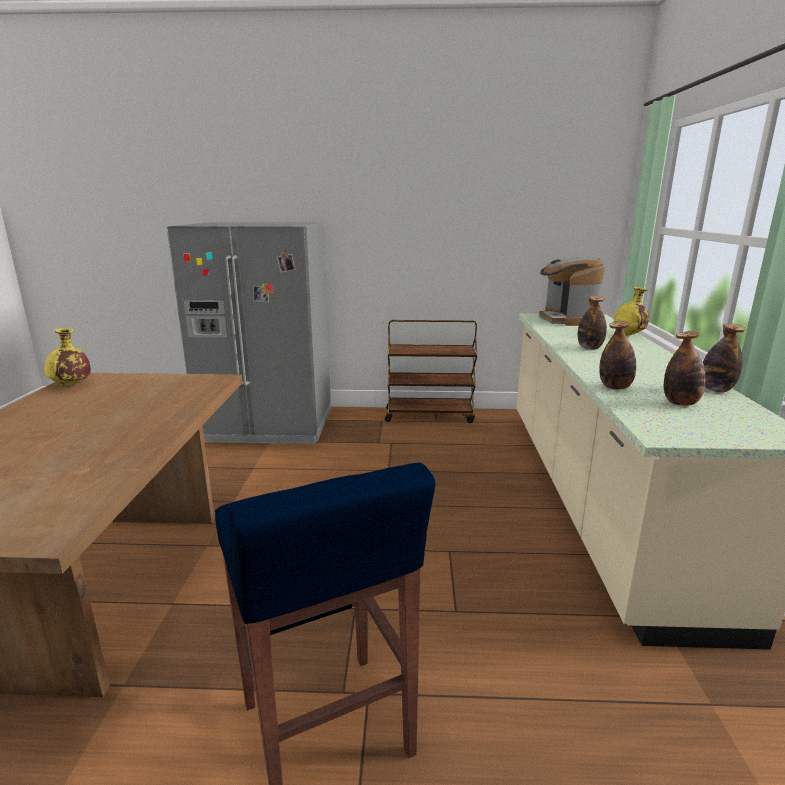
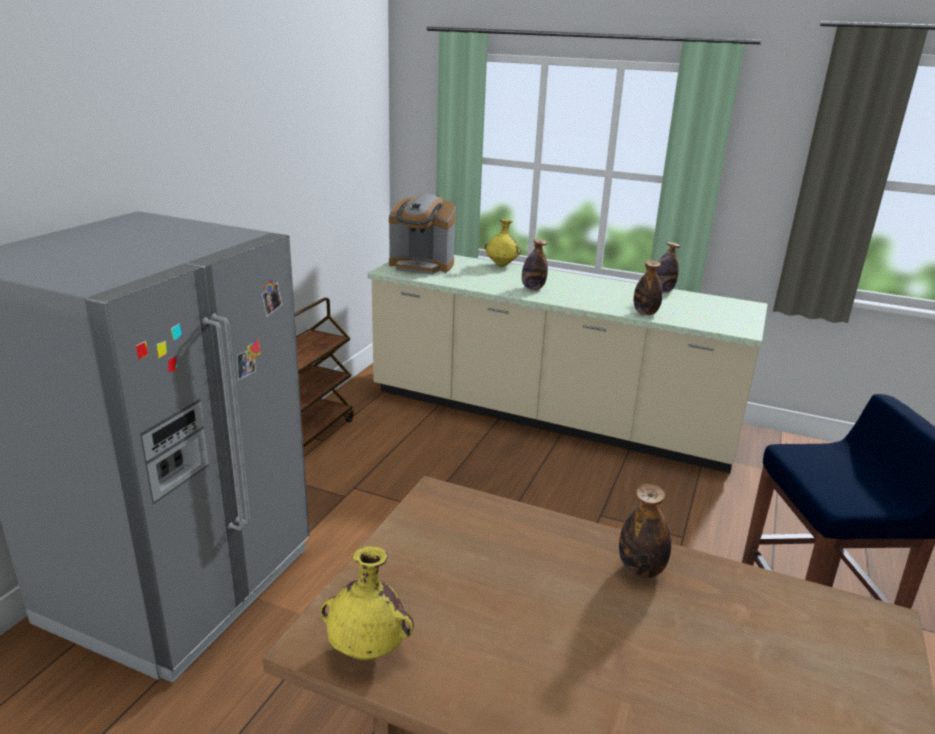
camera: 70 degrees left, 5 degrees up
bottle [664,331,706,406] -> bottle moved to [619,484,671,578]

